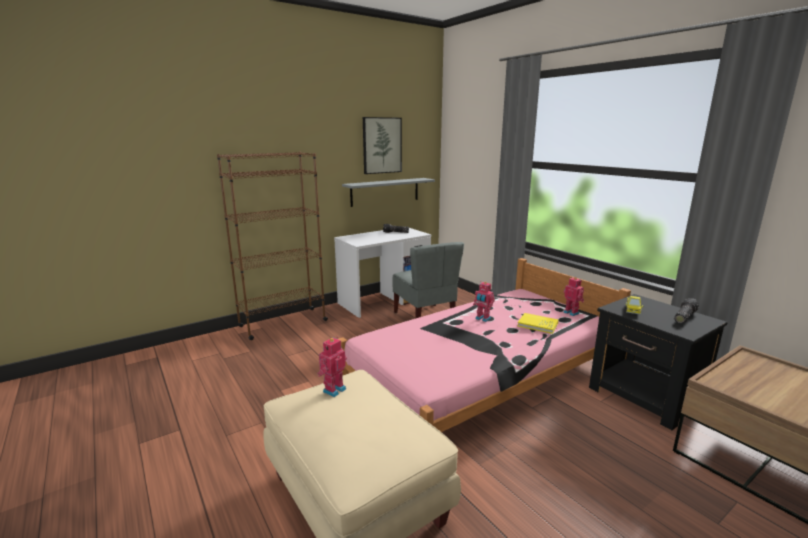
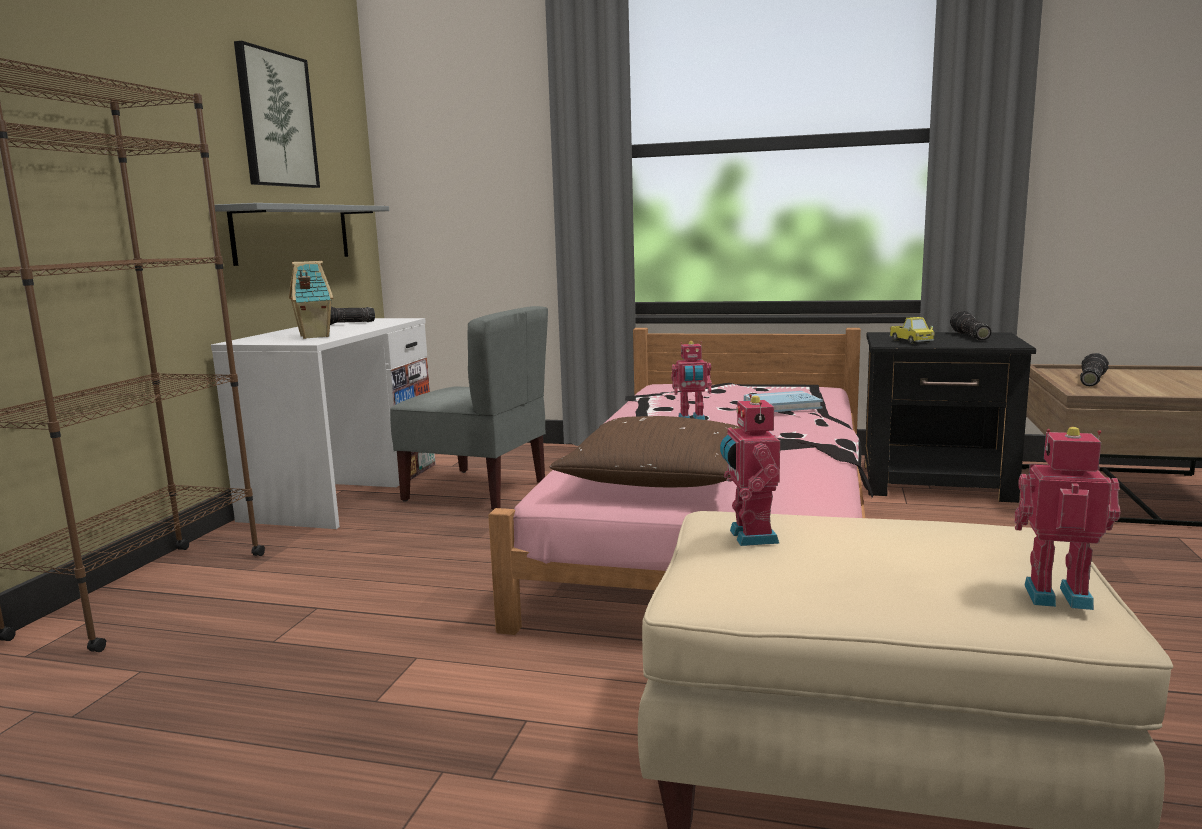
camera: 40 degrees left, 5 degrees down
yellow book [517,313,559,334] -> blue book [744,391,823,412]
toy robot [563,277,584,316] -> toy robot moved to [1015,427,1120,610]
none -> toy house [289,261,333,339]
none -> brown pillow [549,416,740,487]
none -> flashlight [1080,353,1109,386]

